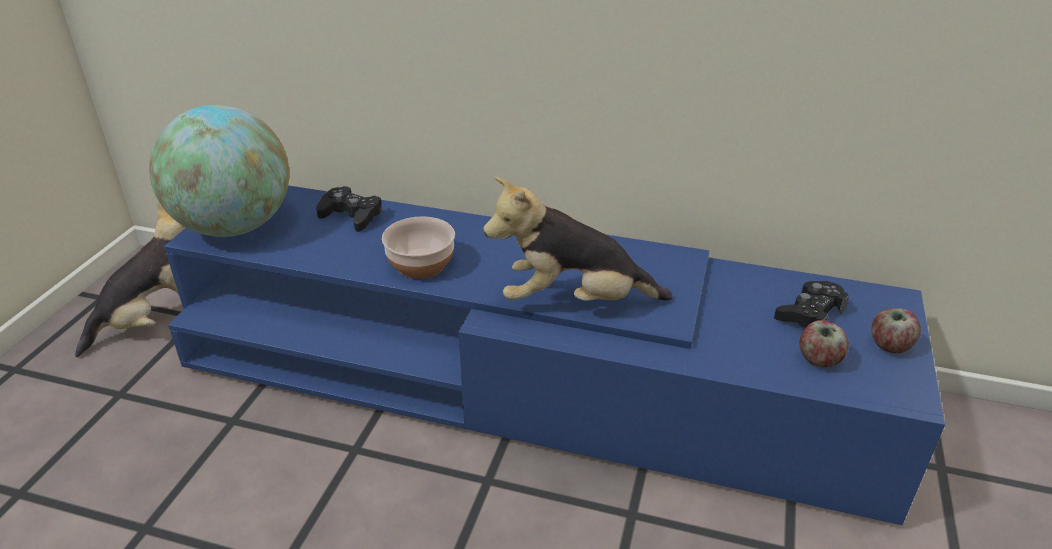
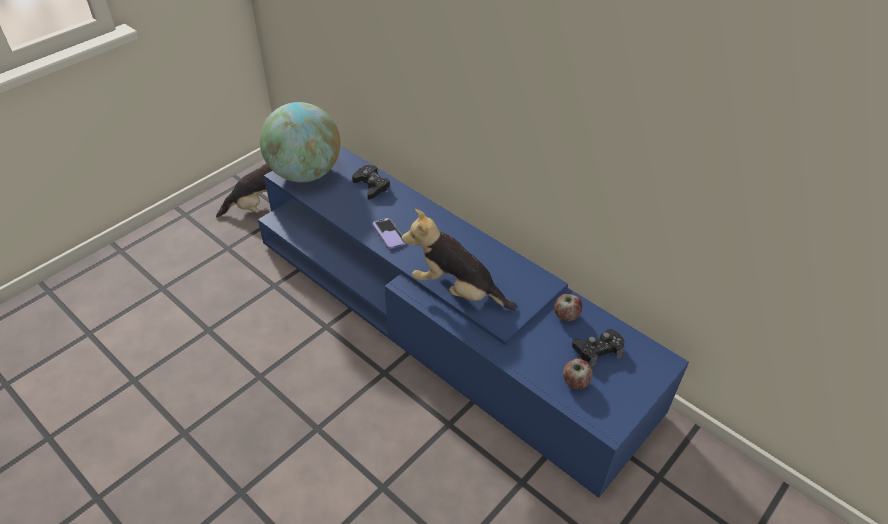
camera: 25 degrees right, 10 degrees up
bowl [382,217,455,279] -> phone [373,218,406,249]
apple [871,308,921,353] -> apple moved to [554,294,582,321]

